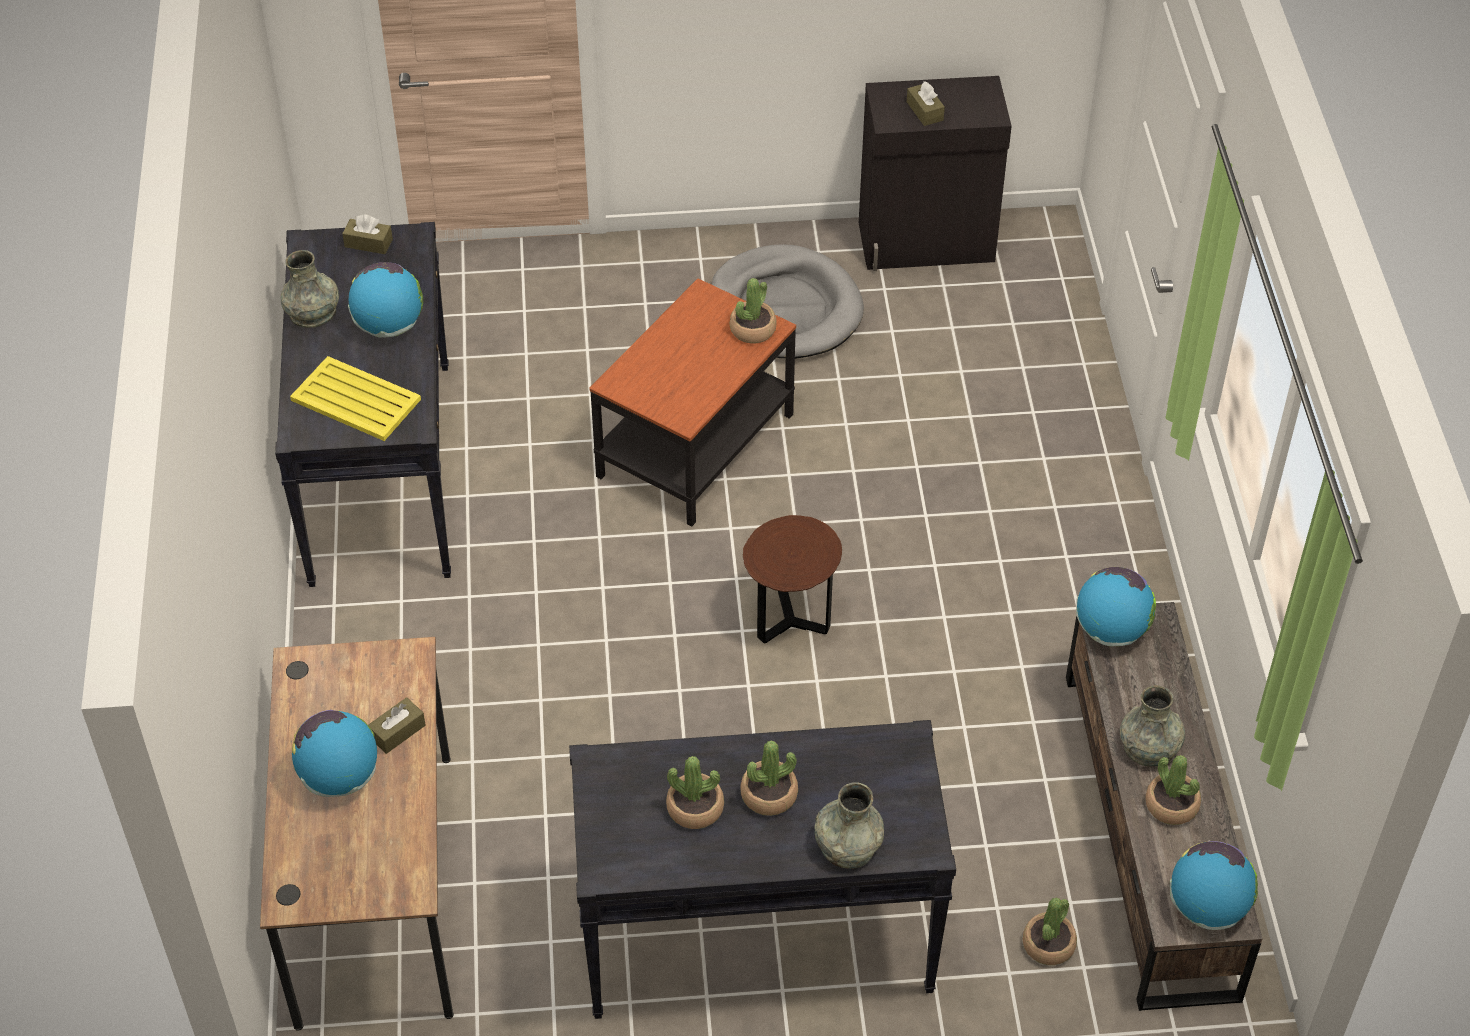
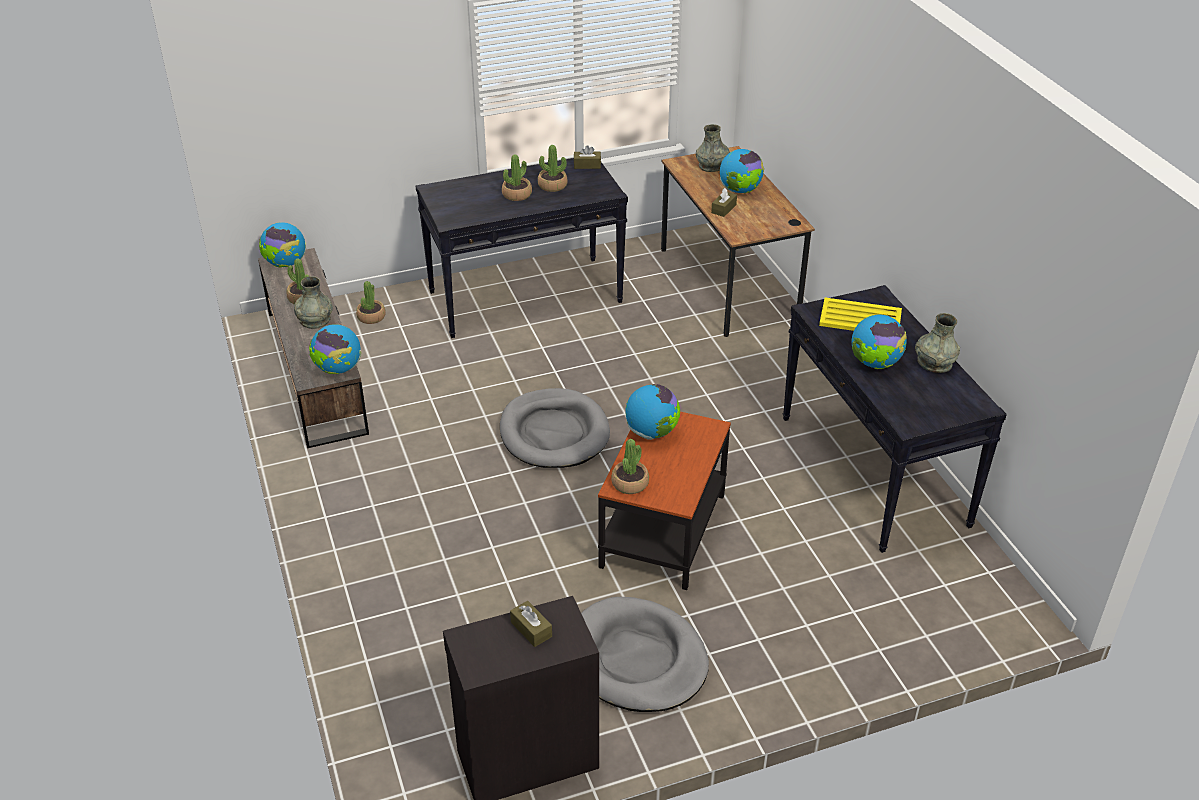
camera: 165 degrees right, 10 degrees down
brown tissue box [342,214,393,254] -> brown tissue box moved to [574,145,601,169]
brown side table [743,515,842,644] -> grey dog bed [500,388,610,468]
grey vase [814,782,884,869] -> grey vase moved to [696,124,730,172]
none -> globe [625,384,680,440]

